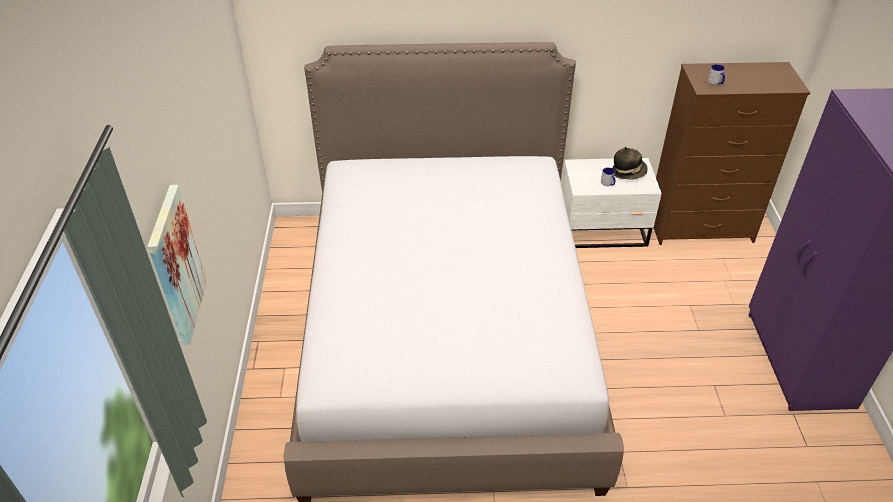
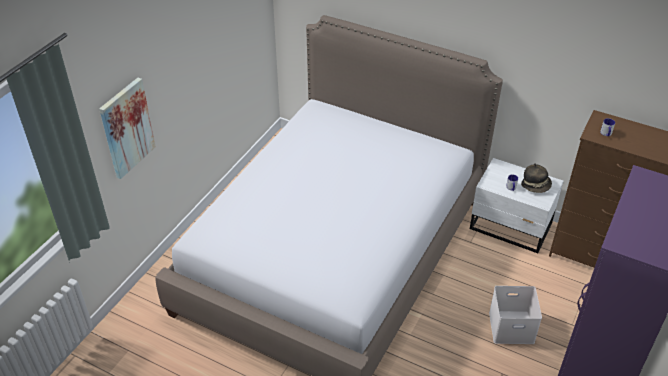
camera: 30 degrees right, 0 degrees up
none -> white storage box [489,286,542,344]

